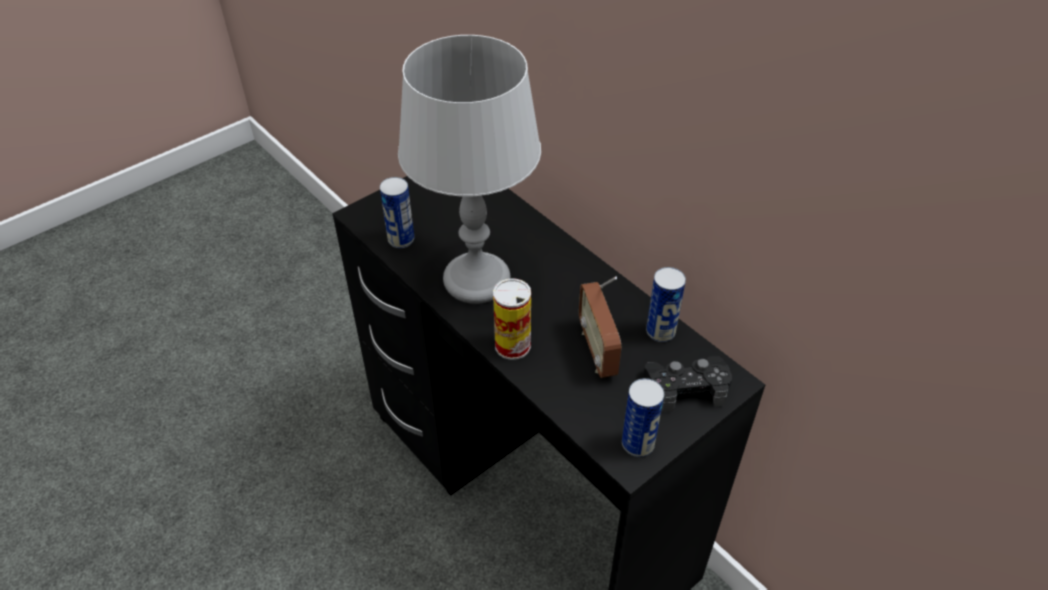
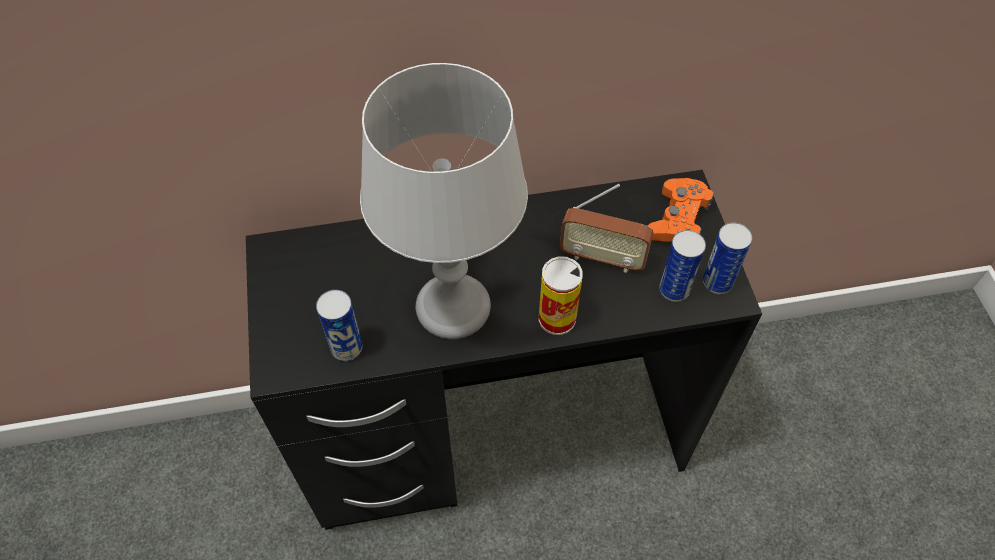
camera: 60 degrees left, 10 degrees up
black game controller [644,356,732,412] -> orange game controller [648,178,714,242]
can [646,267,686,342] -> can moved to [659,230,706,302]

